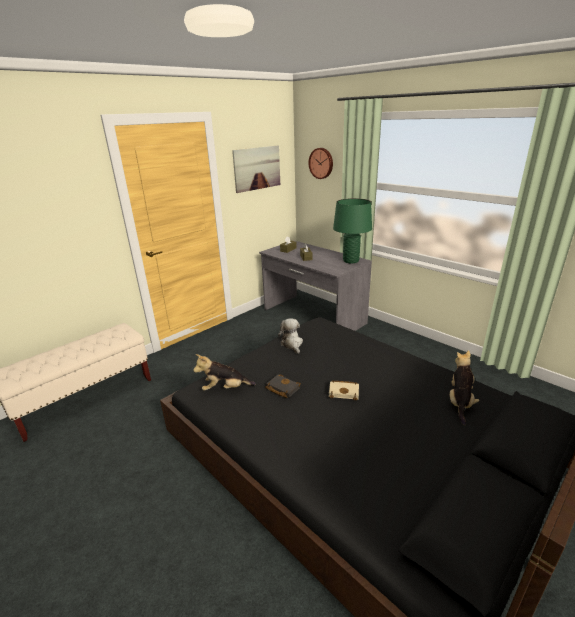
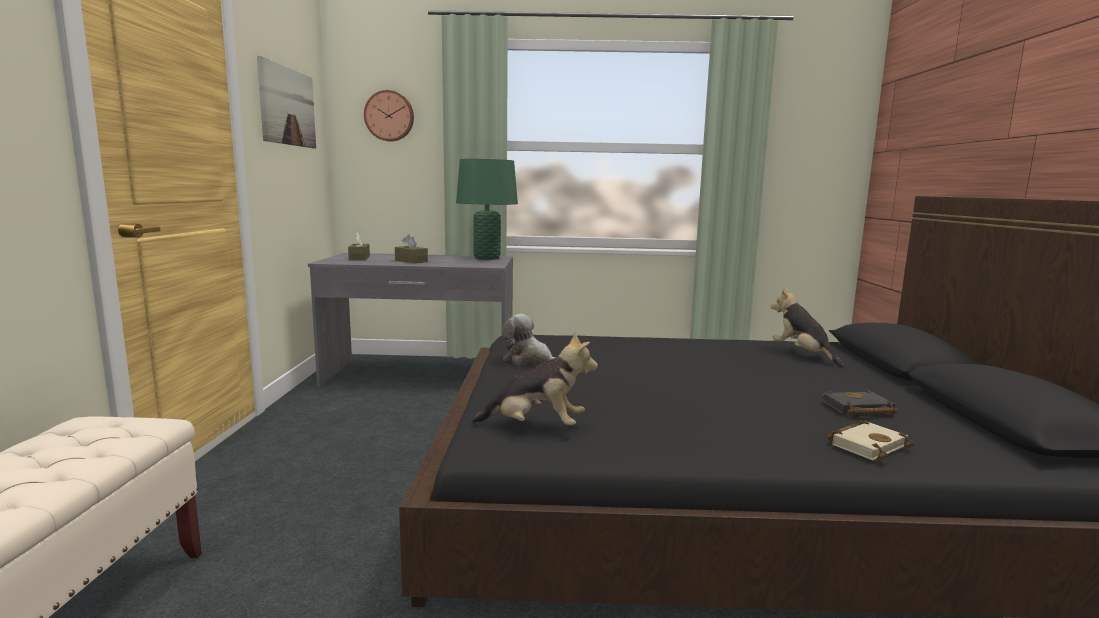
camera: 45 degrees left, 15 degrees down
plush toy [193,354,256,391] -> plush toy turned 120 degrees counterclockwise [471,333,598,425]
black book [265,374,301,398] -> black book moved to [822,389,897,416]
beige book [329,380,359,401] -> beige book moved to [827,420,914,461]

